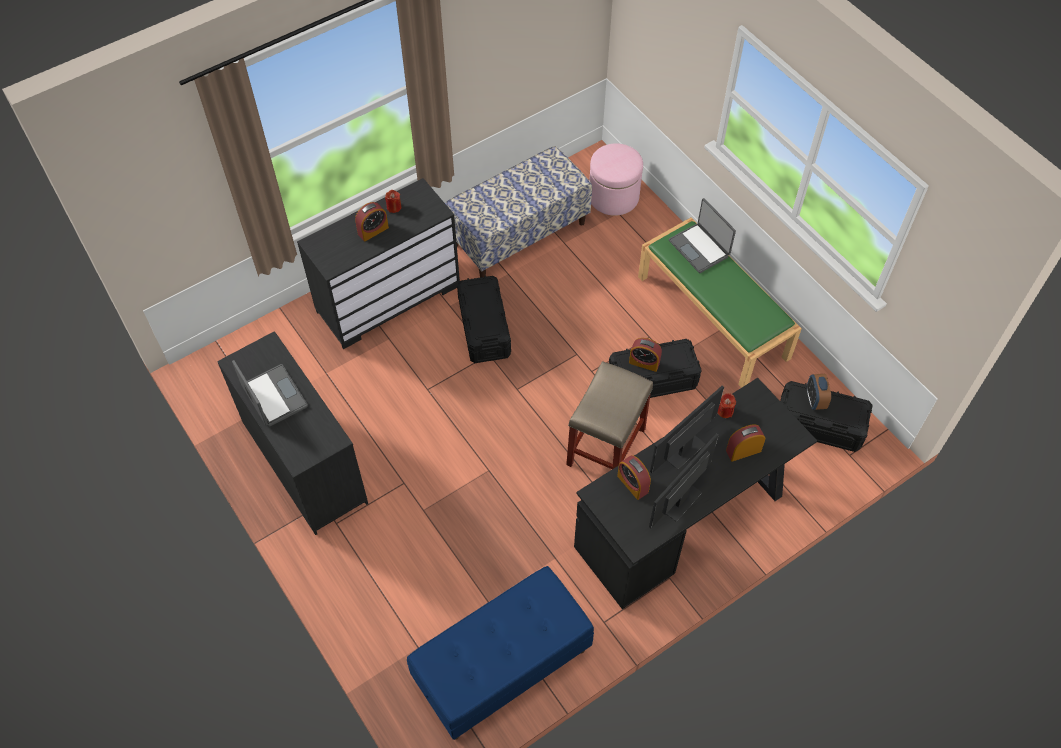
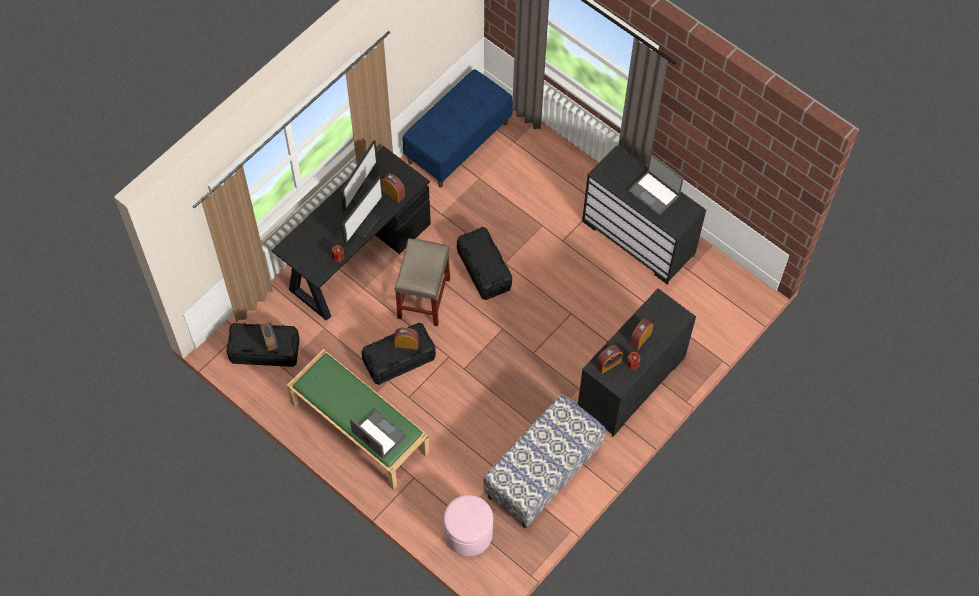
camera: 165 degrees right, 5 degrees up
black storage box [457,276,511,363] -> black storage box moved to [457,227,512,300]
alarm clock [726,424,765,462] -> alarm clock moved to [596,345,623,374]

